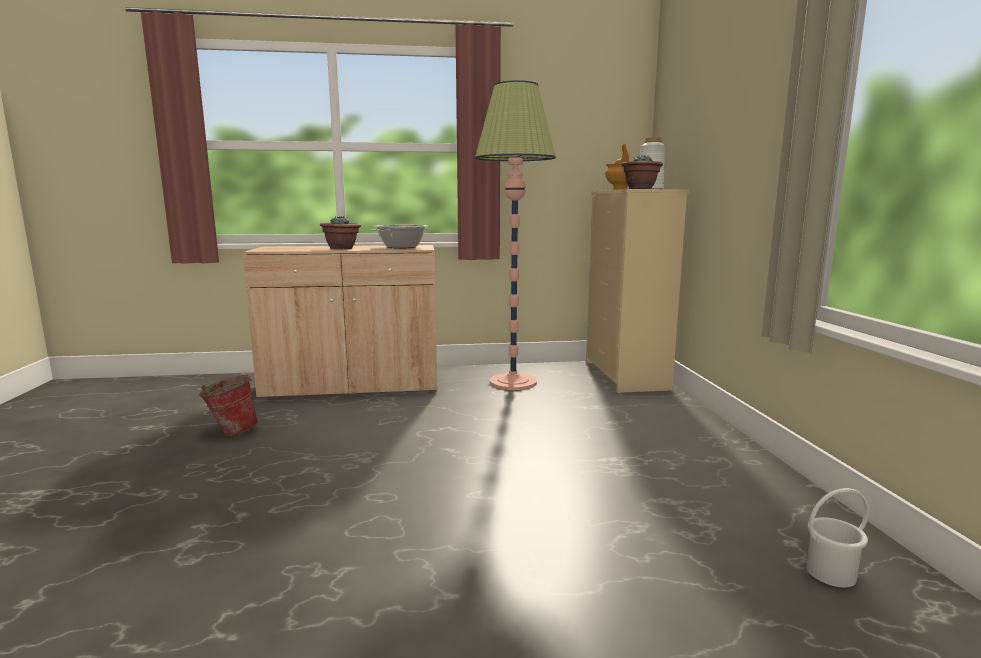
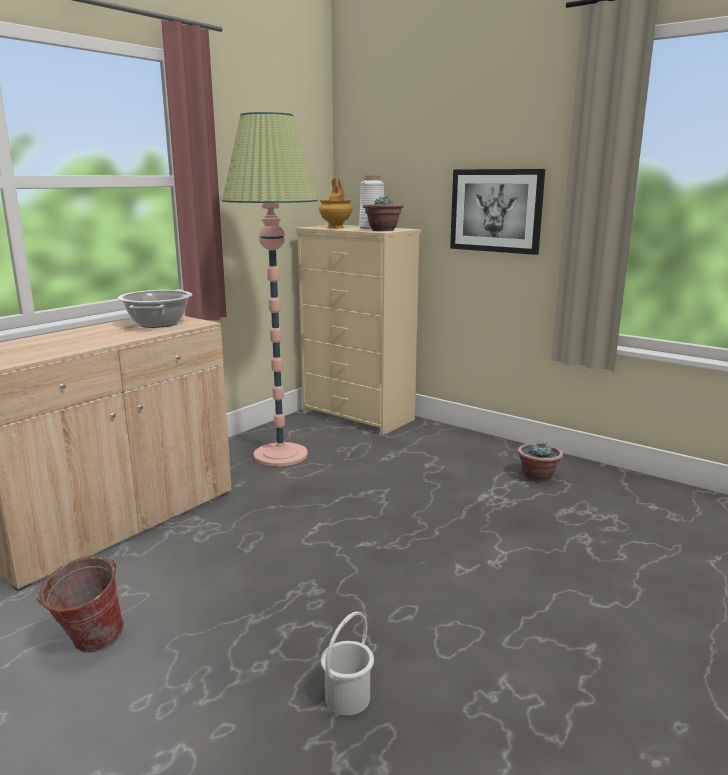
camera: 45 degrees left, 5 degrees up
potted plant [320,216,361,249] -> potted plant moved to [517,441,563,481]
white bucket [806,488,869,588] -> white bucket moved to [321,611,374,715]
none -> picture [450,169,545,255]

